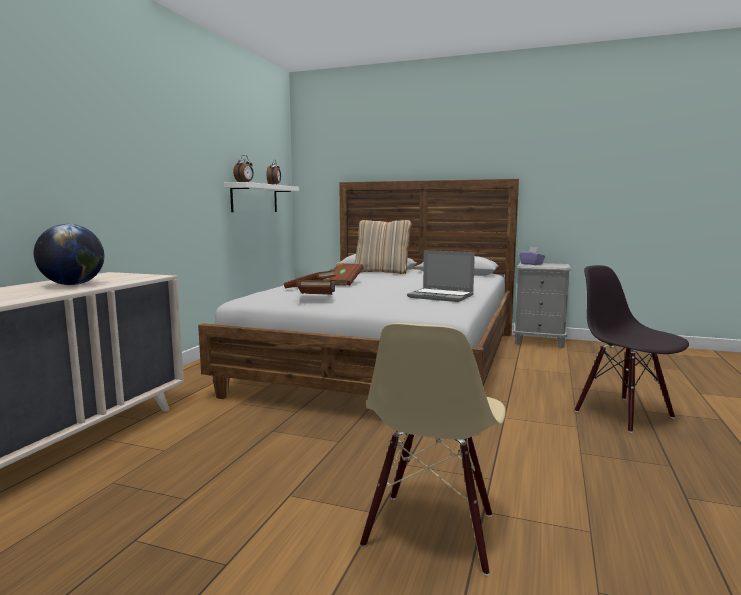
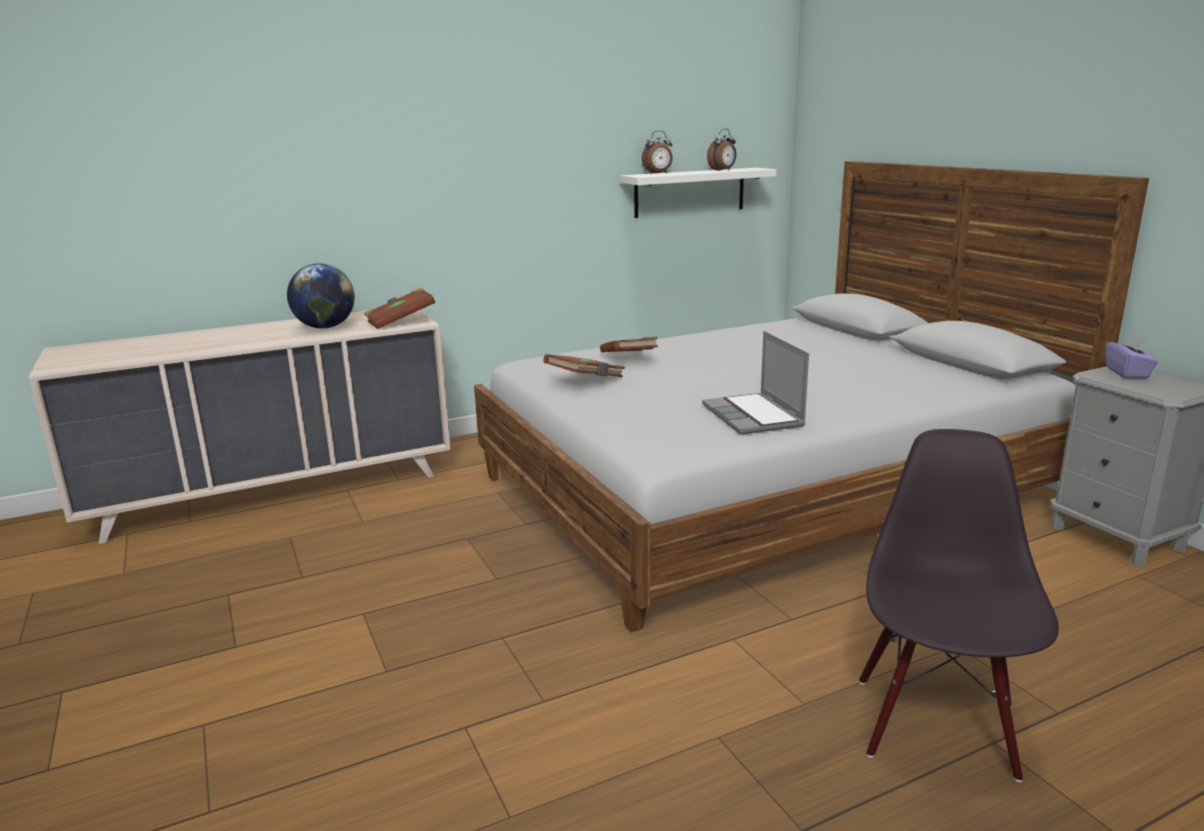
camera: 45 degrees right, 10 degrees up
brown book [326,263,364,286] -> brown book moved to [364,288,435,329]
beige pillow [354,220,412,274] -> none
beige chair [360,323,506,576] -> none

